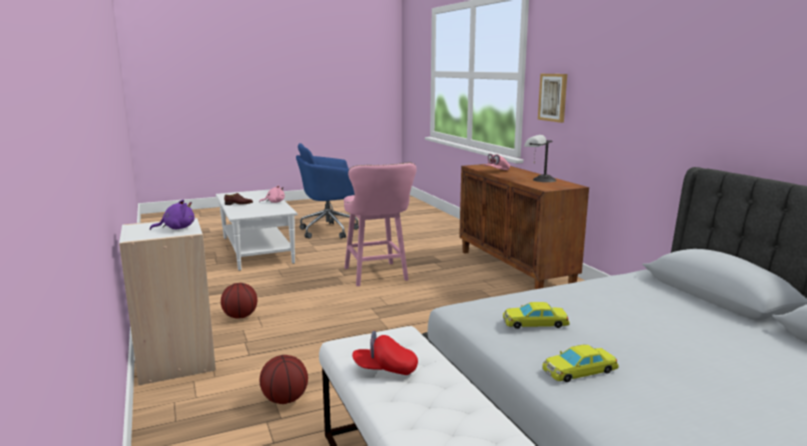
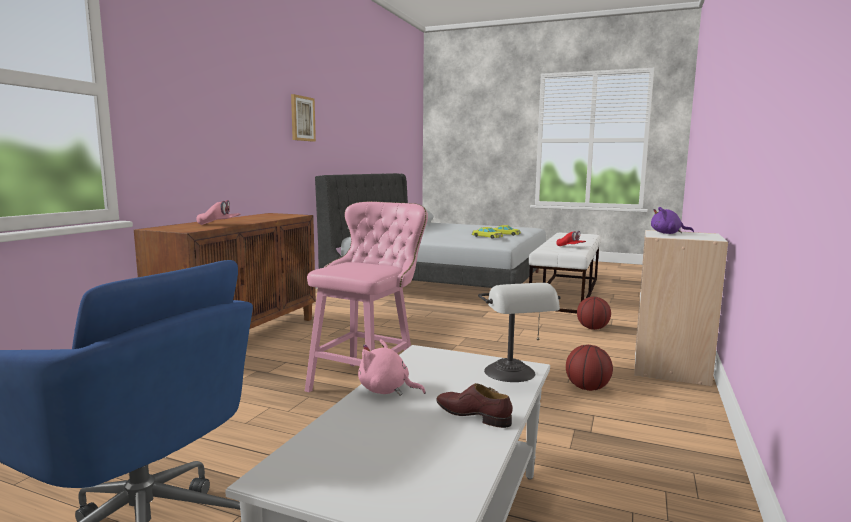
camera: 135 degrees left, 5 degrees down
table lamp [524,135,557,182] -> table lamp moved to [478,283,561,382]
picture [538,74,567,123] -> picture moved to [291,94,316,142]

